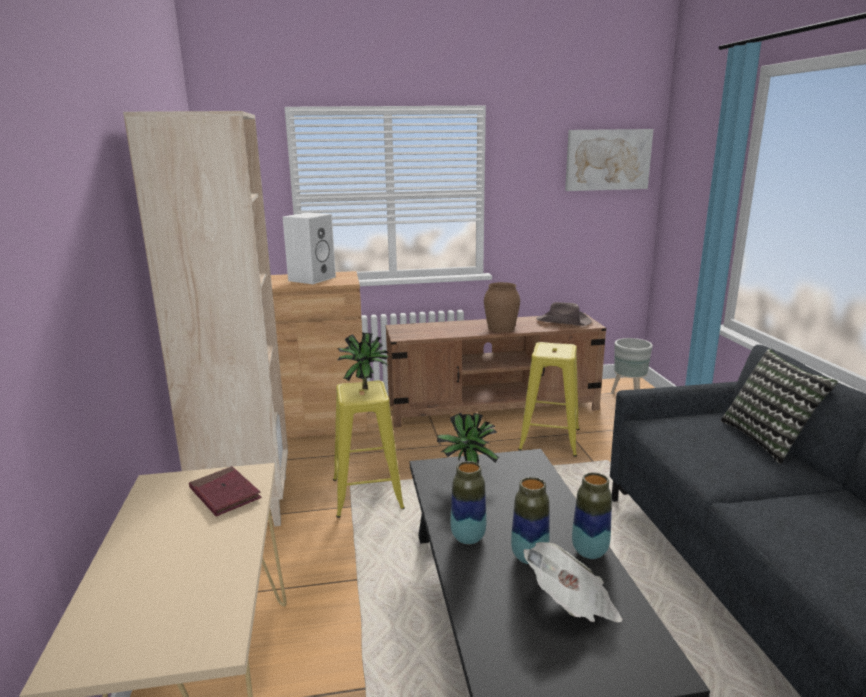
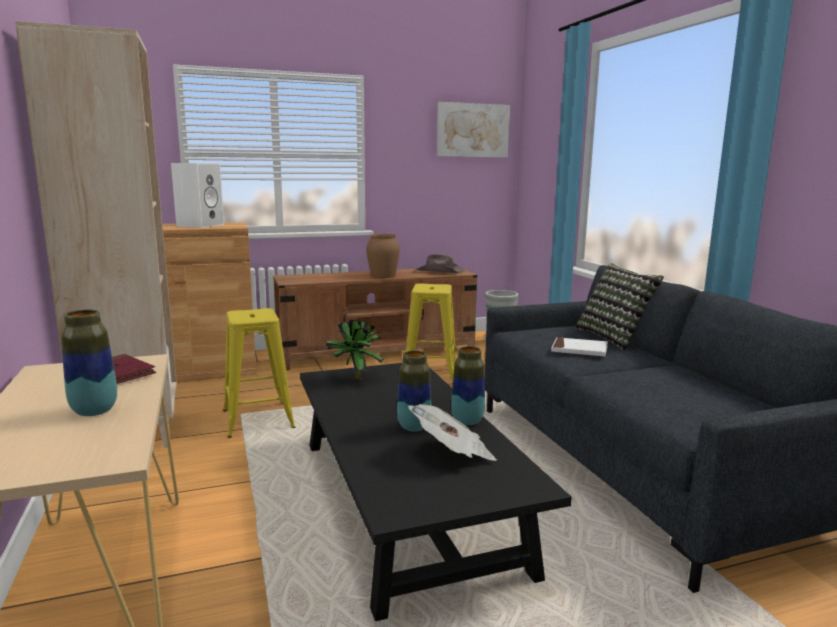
camera: 10 degrees left, 5 degrees down
potted plant [337,332,390,389] -> none
vase [450,461,487,544] -> vase moved to [61,310,117,416]
none -> white book [551,337,608,357]

